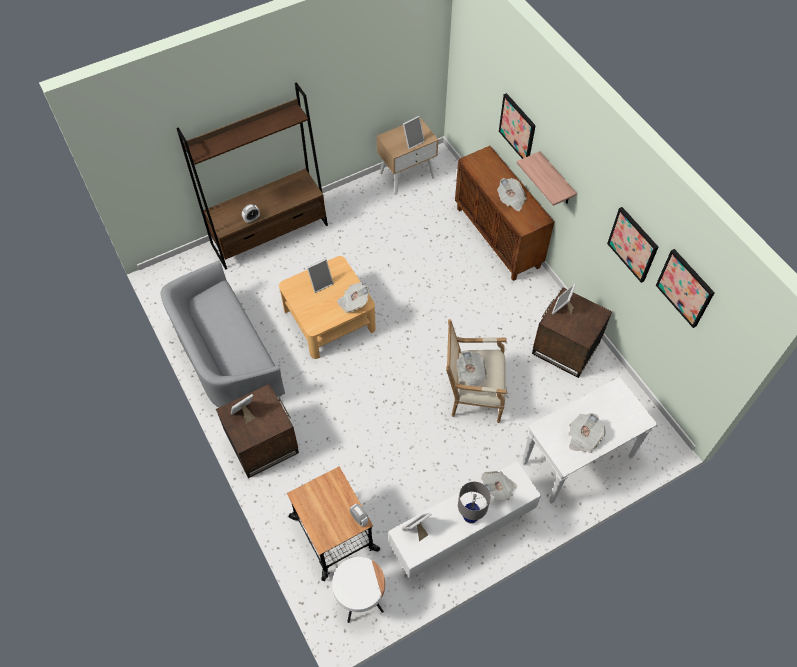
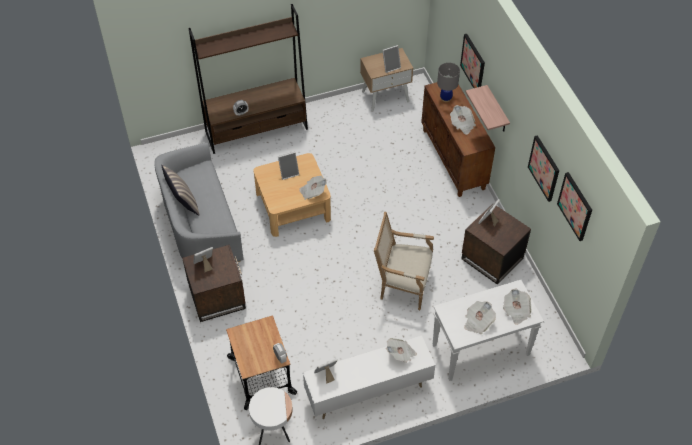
camera: 10 degrees right, 5 degrees down
newspaper [457,350,487,387] -> newspaper moved to [503,288,532,325]
grey table lamp [458,482,490,524] -> grey table lamp moved to [437,63,460,102]
none -> pillow [162,165,200,215]

